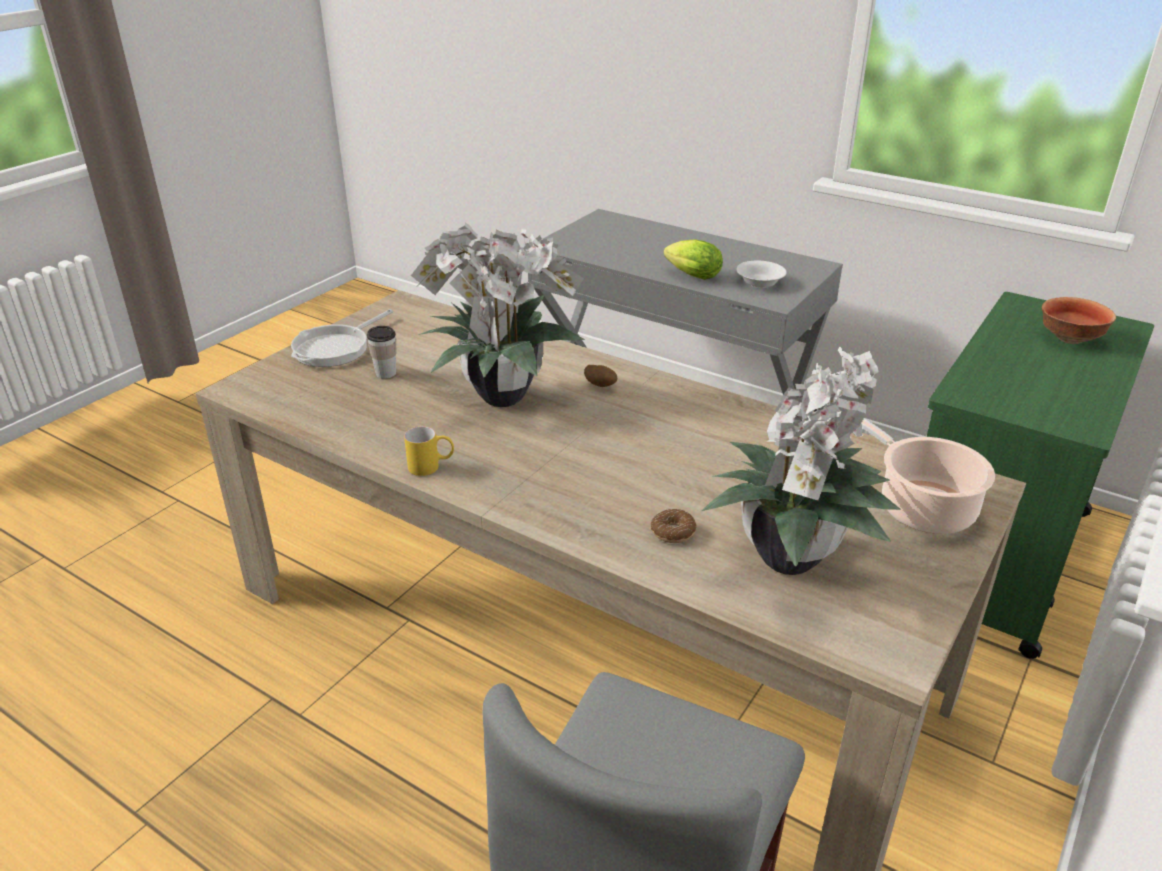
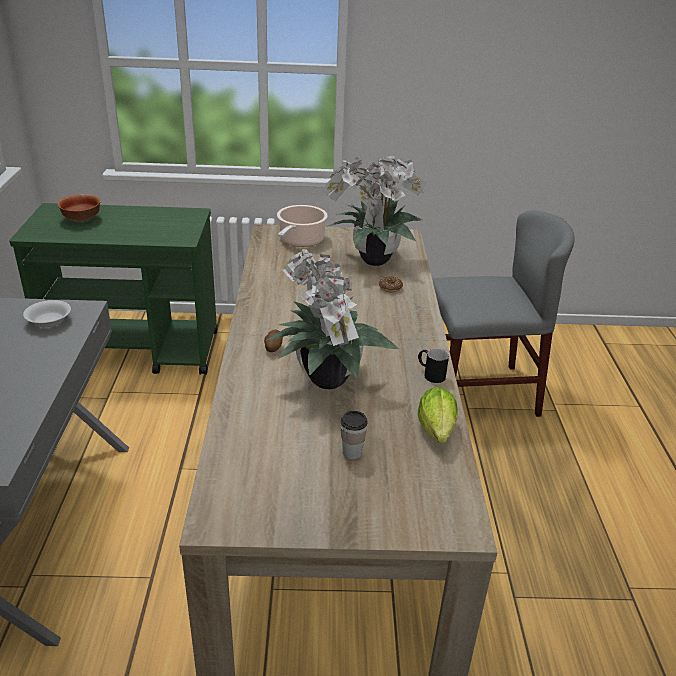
camera: 125 degrees left, 0 degrees up
frying pan [291,309,393,367] -> none
yellow mug [404,426,454,476] -> black mug [418,348,449,383]
lettuce [663,239,723,280] -> lettuce moved to [418,387,458,443]

